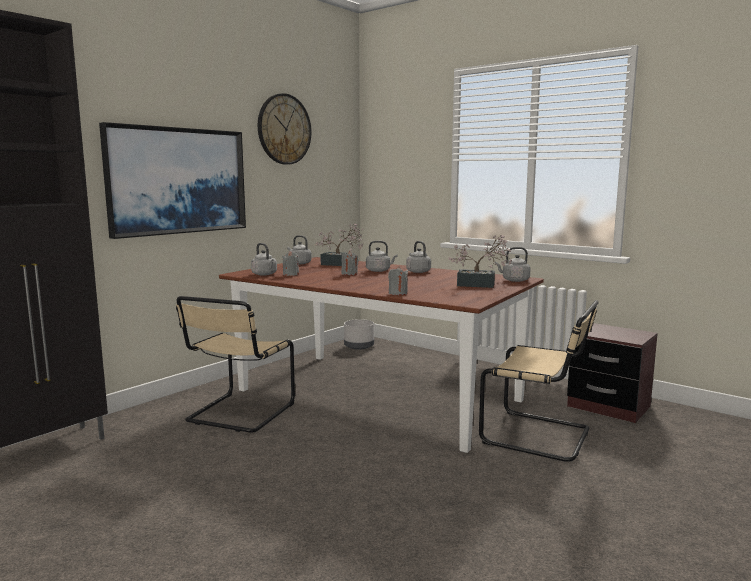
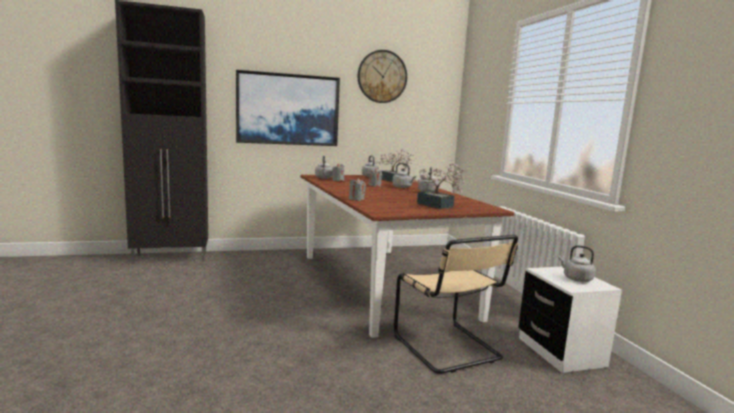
camera: 35 degrees right, 0 degrees up
beige chair [176,296,295,432] -> none
grey planter [344,319,374,350] -> none
grey kettle [495,247,530,282] -> grey kettle moved to [558,245,595,282]
brown nightstand [567,323,658,423] -> white nightstand [518,267,622,373]

